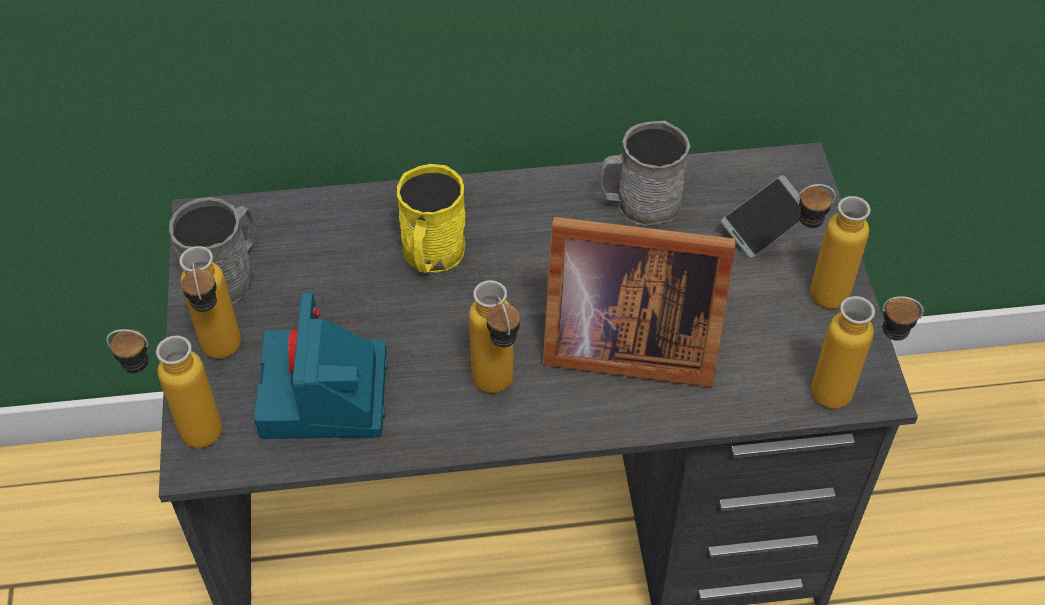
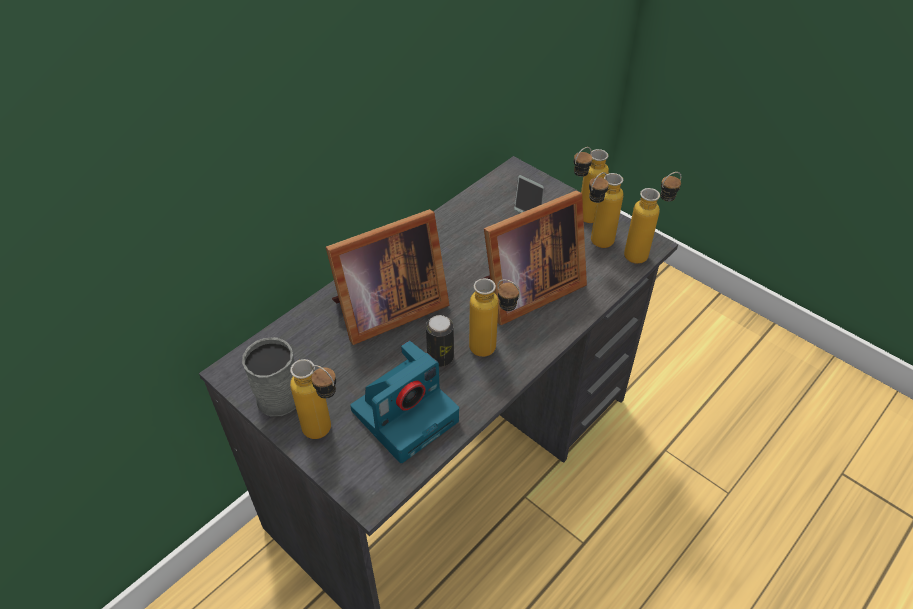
camera: 40 degrees left, 5 degrees down
bottle [106,329,222,448] -> bottle moved to [589,172,623,248]
camera [254,293,388,439] -> camera turned 90 degrees counterclockwise [350,341,459,463]
yellow mug [397,164,466,273] -> picture frame [326,209,449,345]
grey mug [599,121,691,226] -> none
none -> can [426,315,454,367]

